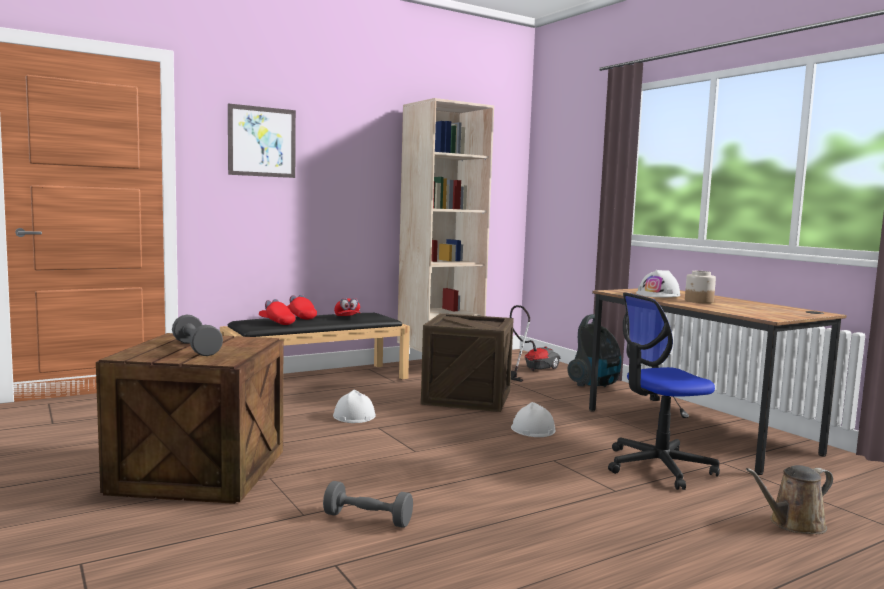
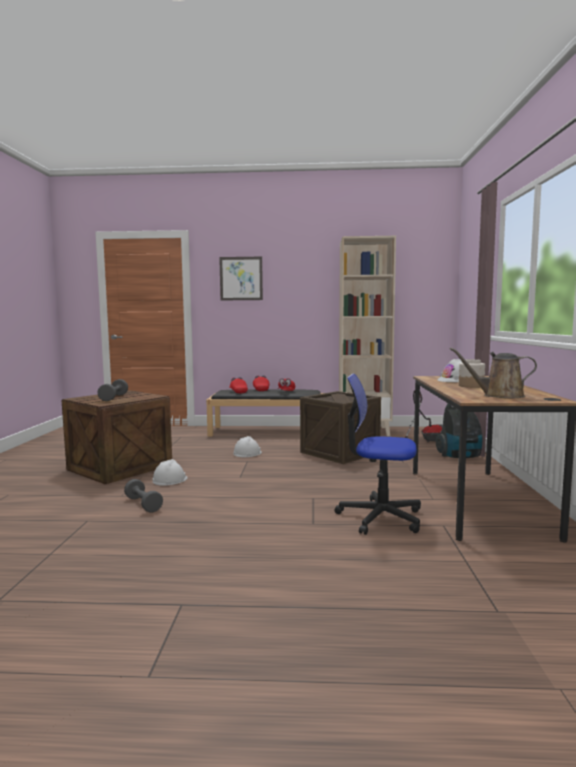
camera: 35 degrees right, 0 degrees up
white hard hat [511,402,555,437] -> white hard hat moved to [152,459,188,486]
brown watering can [746,465,833,534] -> brown watering can moved to [450,347,537,398]

